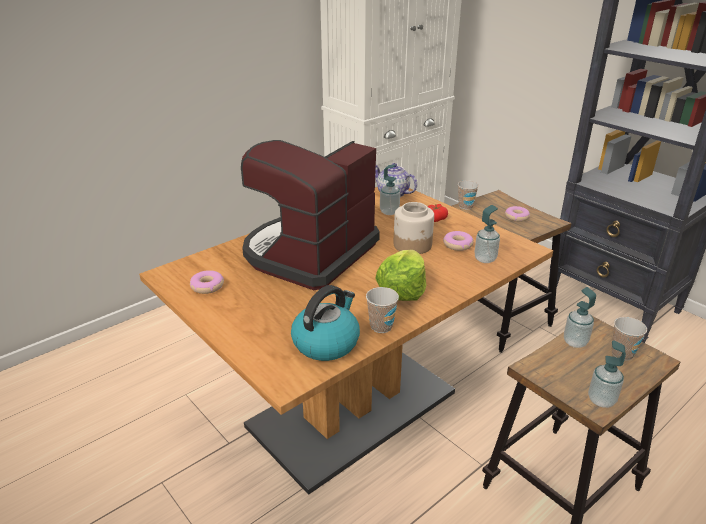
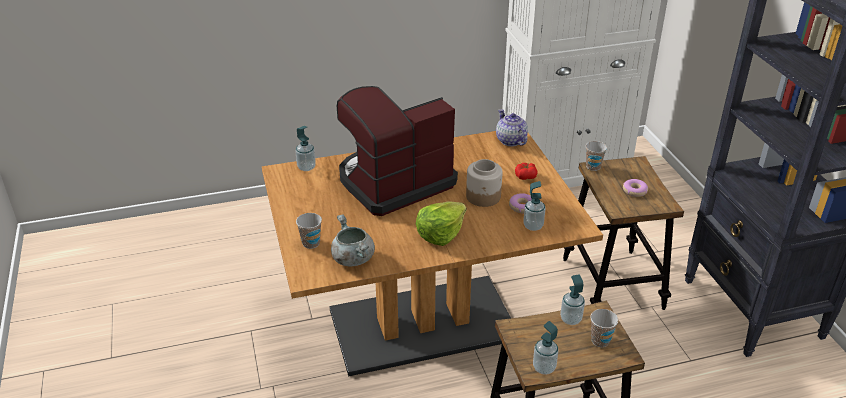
camera: 25 degrees right, 5 degrees up
donut [190,270,224,294] -> none
kettle [291,285,360,361] -> grey cooking pot [331,214,375,266]
cup [366,287,399,333] -> cup moved to [296,213,322,249]
soap dispenser [380,164,400,215] -> soap dispenser moved to [296,126,316,171]

